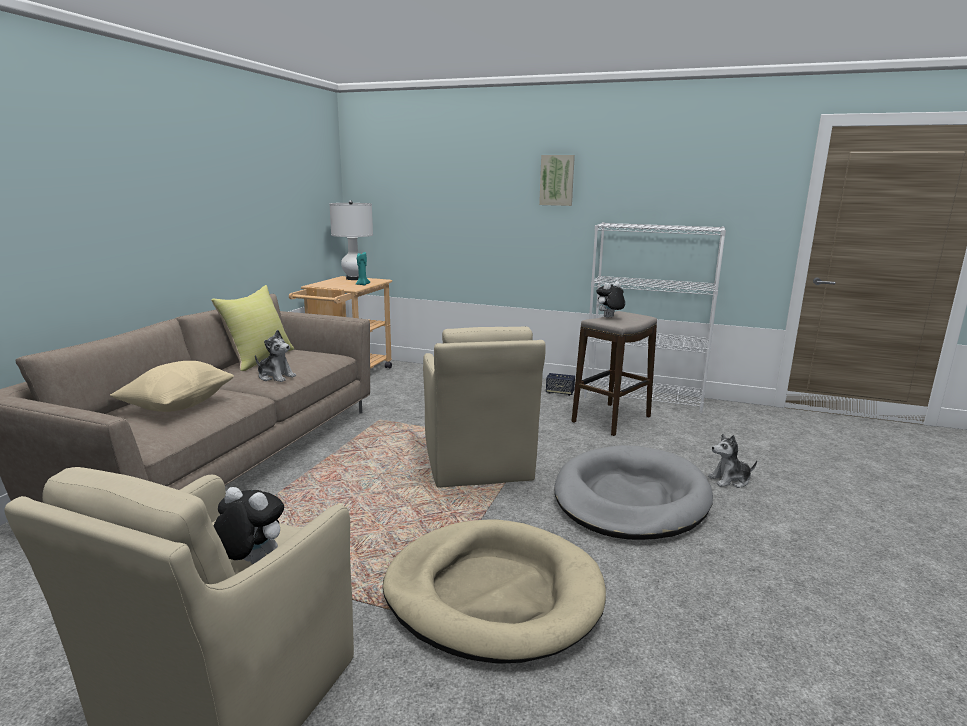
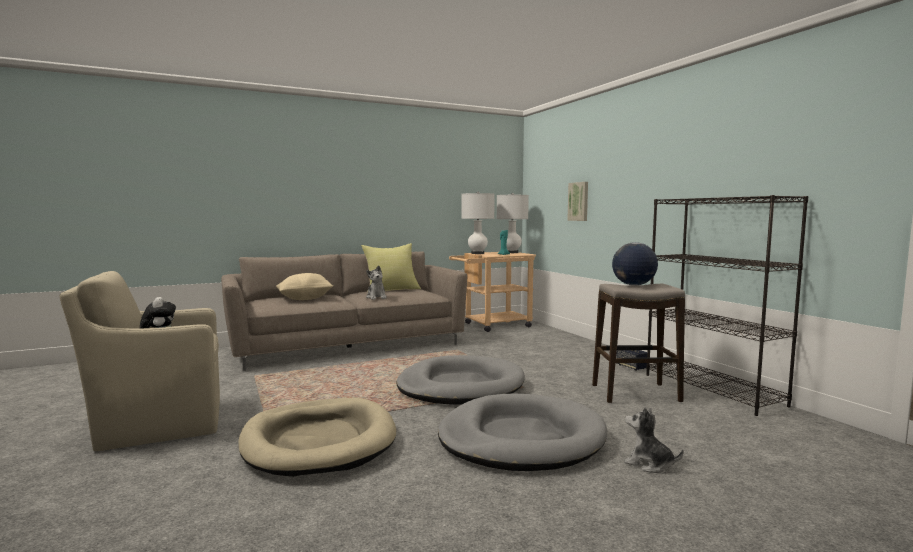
camera: 45 degrees right, 10 degrees down
beige armchair [423,326,546,488] -> grey dog bed [397,355,525,404]
picture [539,155,575,206] -> picture moved to [567,182,588,221]
white bookcase [584,222,726,413] -> black bookcase [646,195,808,416]
plush toy [596,281,625,317] -> globe [612,242,658,286]
none -> white table lamp [461,192,495,254]

